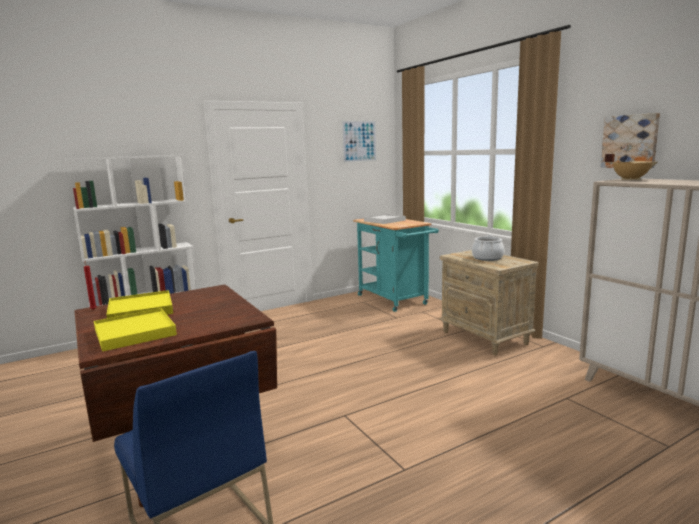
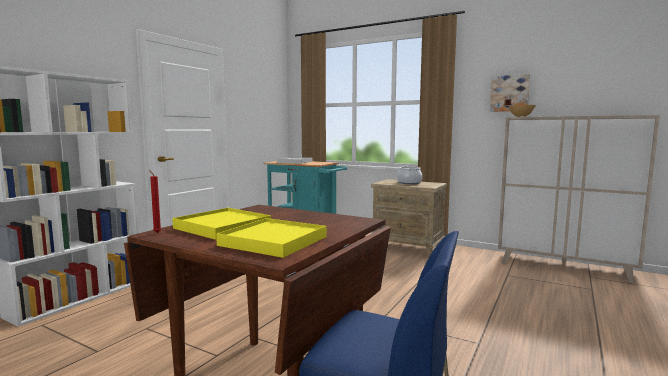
camera: 30 degrees left, 5 degrees down
picture [341,120,377,163] -> none

